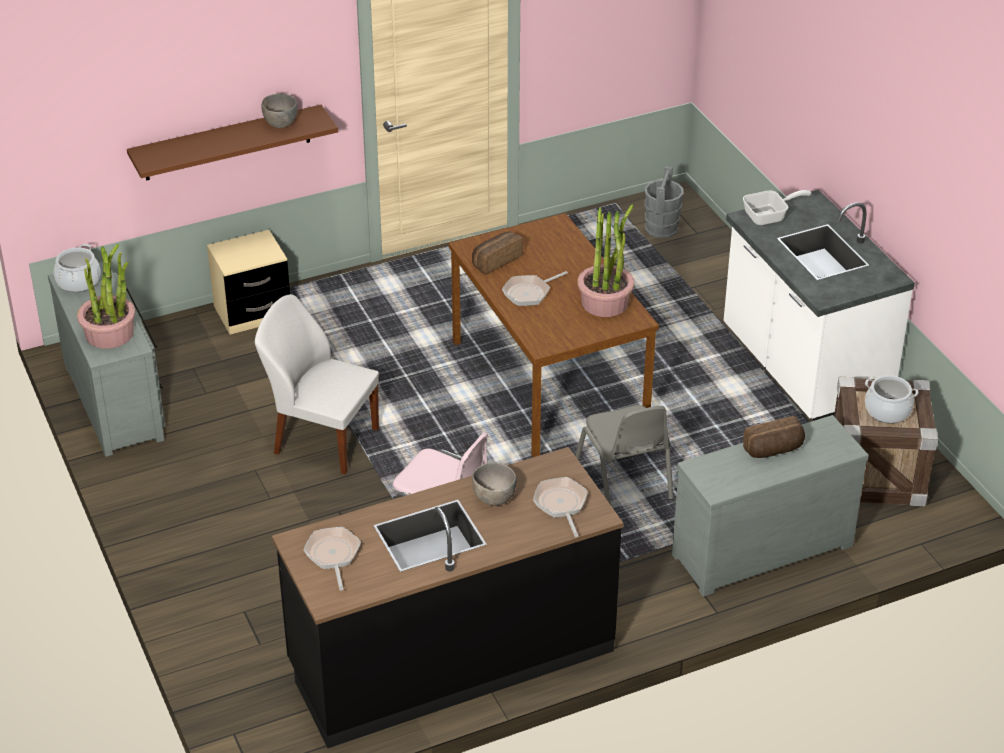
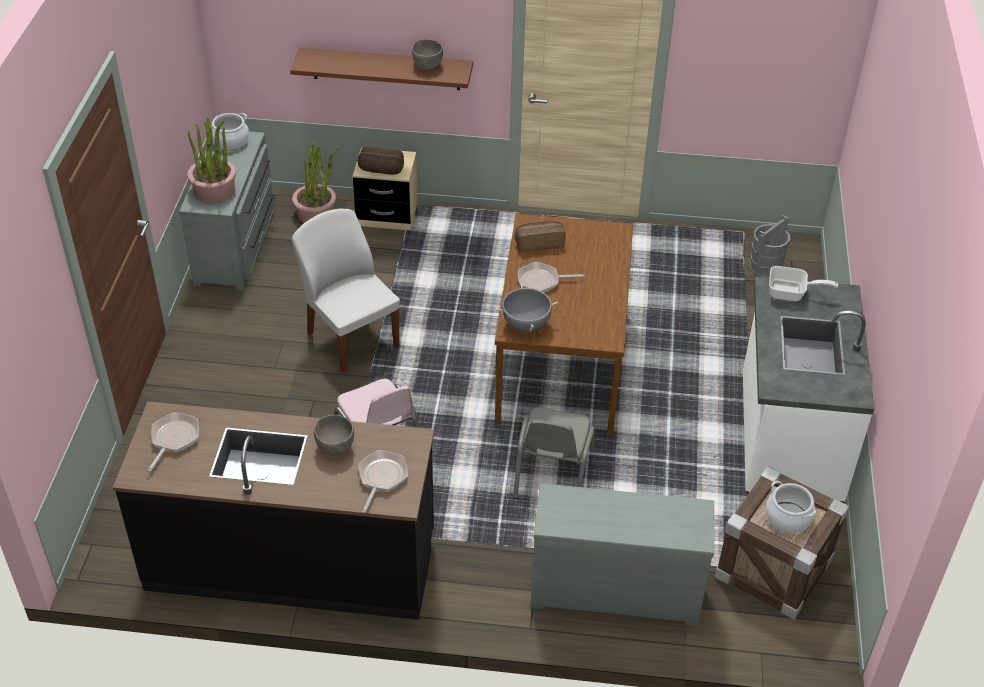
camera: 30 degrees right, 5 degrees up
potted plant [577,204,634,317] -> potted plant moved to [292,141,339,223]
bread [743,416,805,458] -> bread moved to [358,147,404,175]
none -> grey cooking pot [496,284,558,332]

